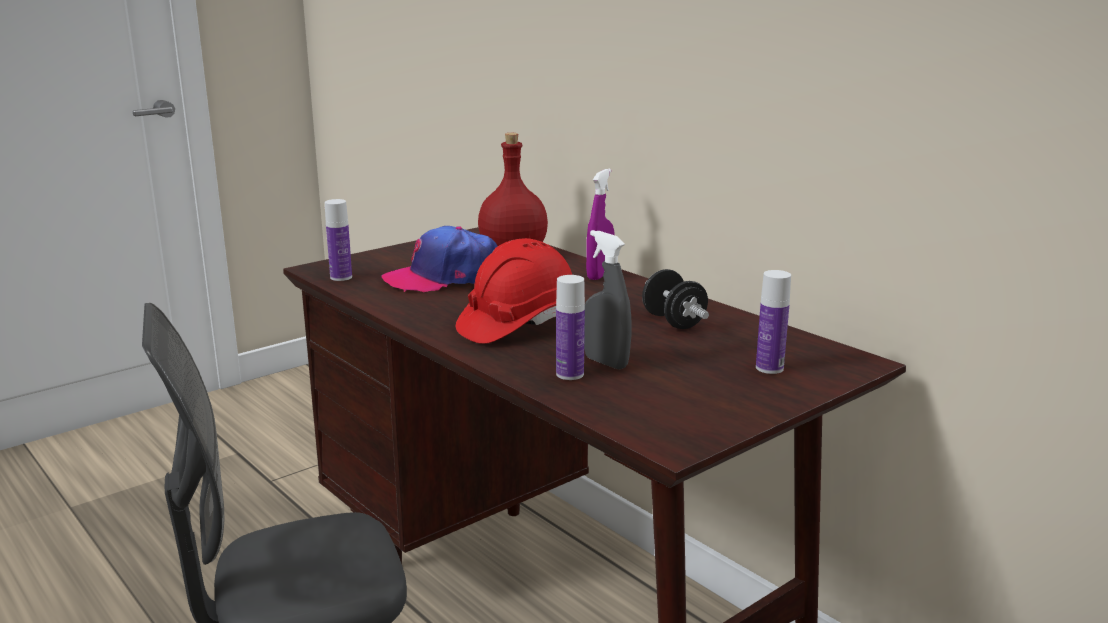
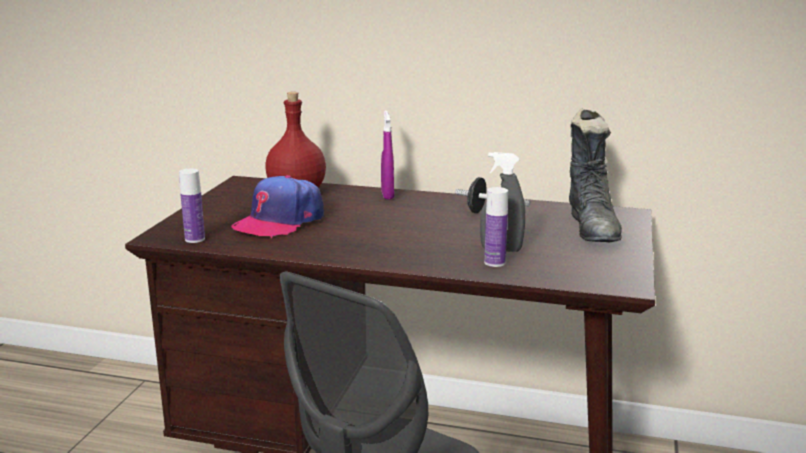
camera: 35 degrees left, 0 degrees up
red hard hat [456,238,572,344] -> none
bottle [756,270,791,374] -> black boot [569,108,622,243]

